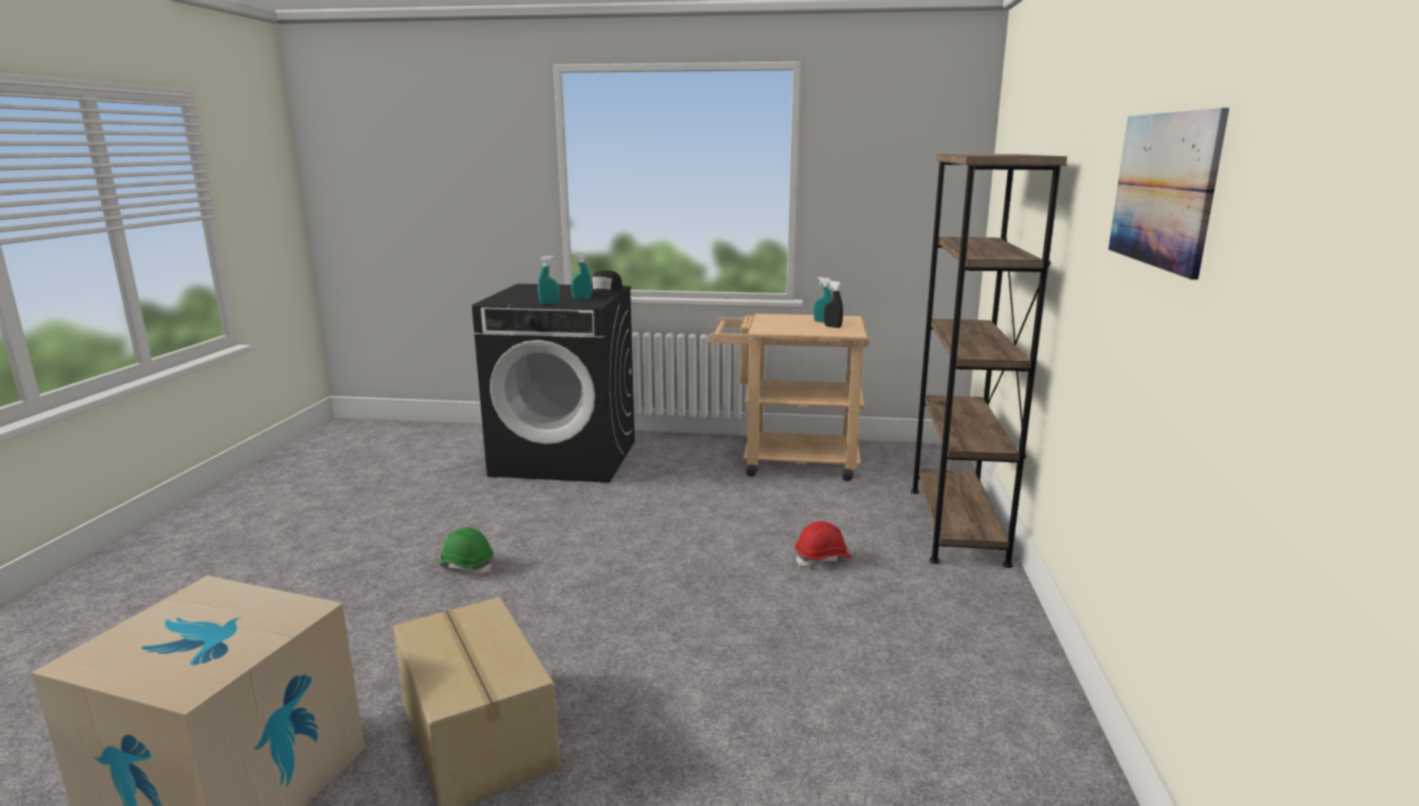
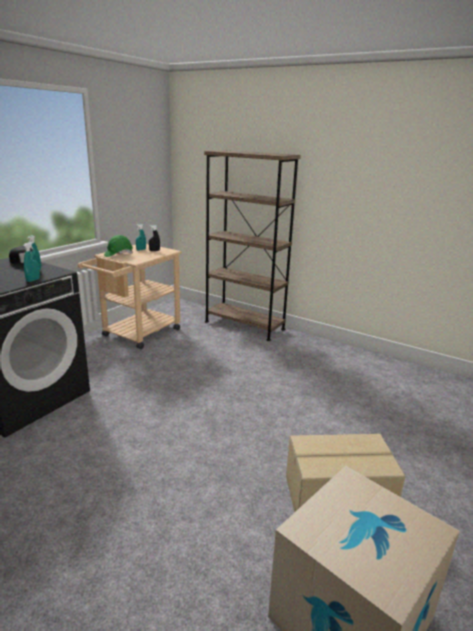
camera: 65 degrees left, 5 degrees up
green hard hat [437,528,493,575] -> green hard hat moved to [104,235,133,257]
red hard hat [795,521,852,567] -> none
picture [1108,108,1229,280] -> none

